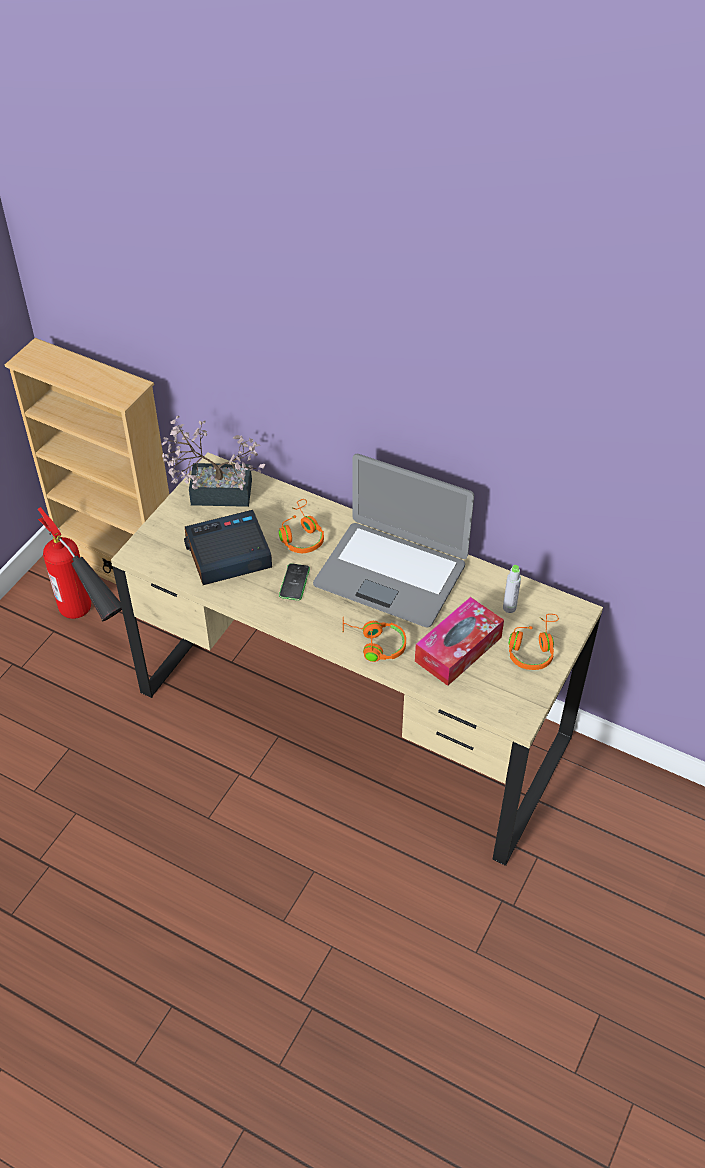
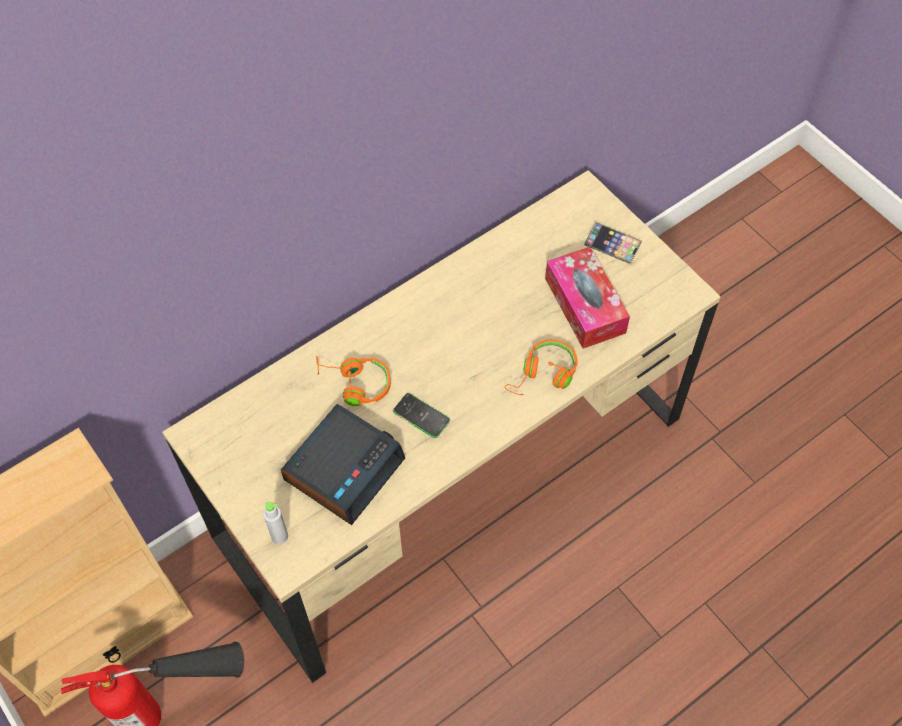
camera: 65 degrees left, 10 degrees up
potted plant [162,416,265,507] -> none
alarm clock [184,510,272,585] -> alarm clock turned 150 degrees counterclockwise [281,404,405,525]
laptop [313,454,474,628] -> none
grey bottle [503,565,521,613] -> grey bottle moved to [263,502,288,544]
orange headphones [509,614,559,670] -> phone [584,222,642,264]

